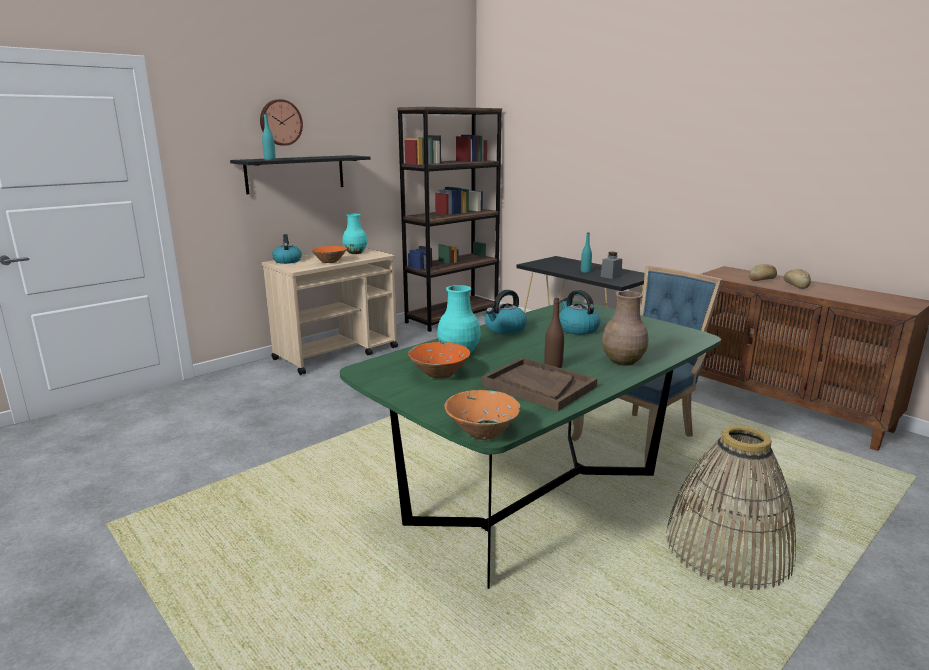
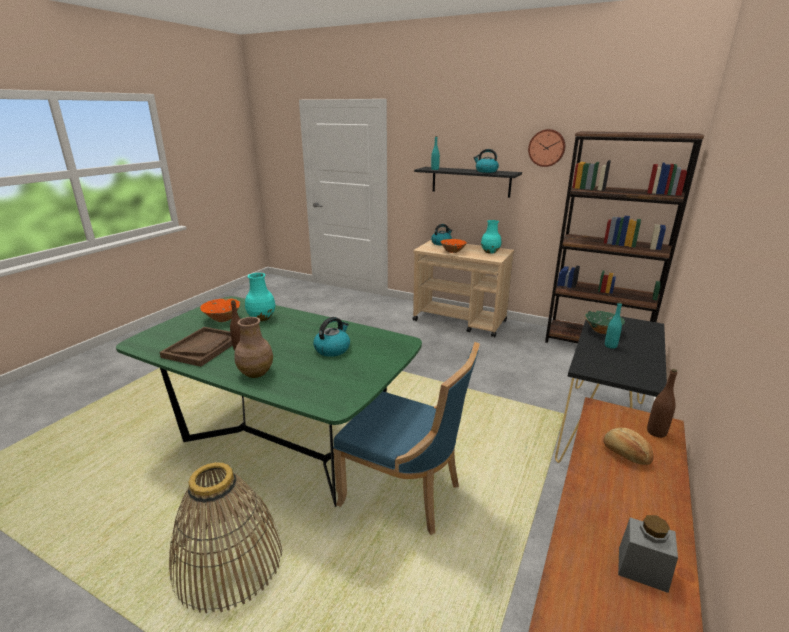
camera: 70 degrees right, 5 degrees up
wall clock [260,99,303,146] -> wall clock moved to [528,129,565,167]
orange bowl [444,390,520,440] -> none
kettle [485,290,527,334] -> kettle moved to [474,149,499,173]
grey jar [601,252,622,279] -> grey jar moved to [618,515,678,593]
bread [784,269,811,289] -> none
none -> green bowl [585,311,625,334]
none -> brown bottle [647,369,677,438]

